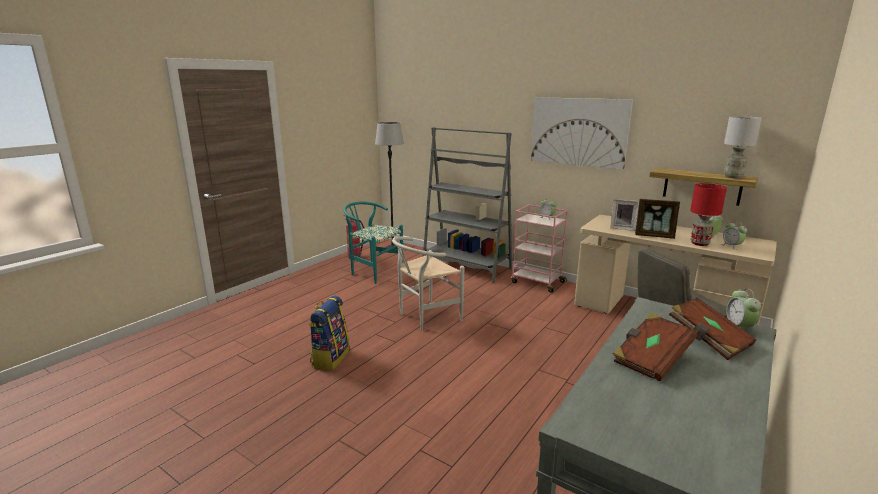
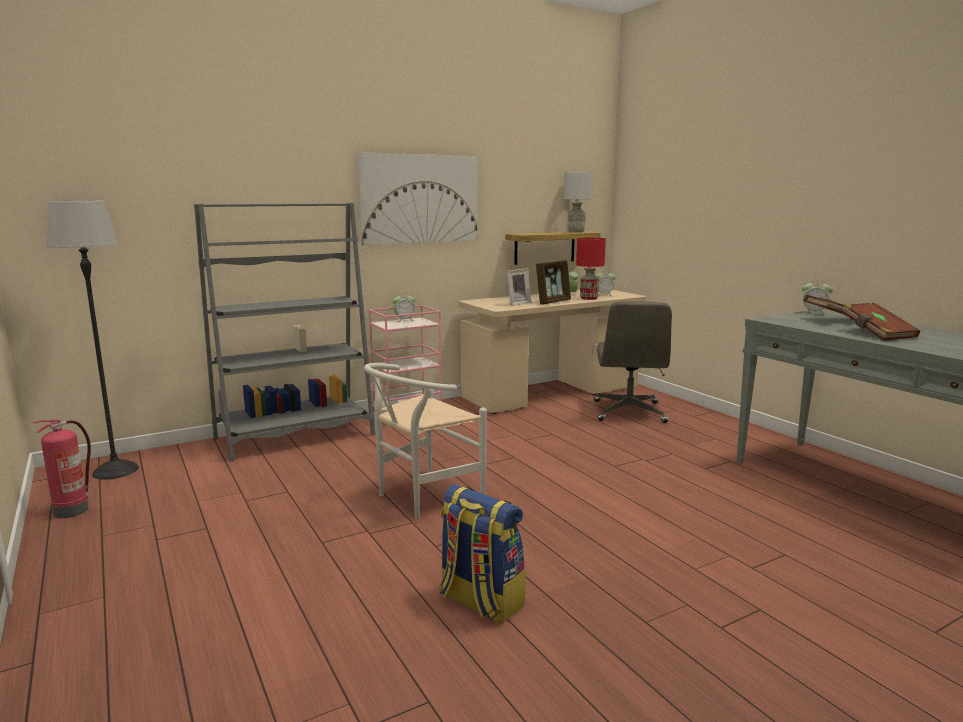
camera: 65 degrees left, 5 degrees down
turquoise chair [344,201,403,284] -> none
white chair [392,236,464,330] -> white chair turned 60 degrees clockwise [364,363,487,519]

